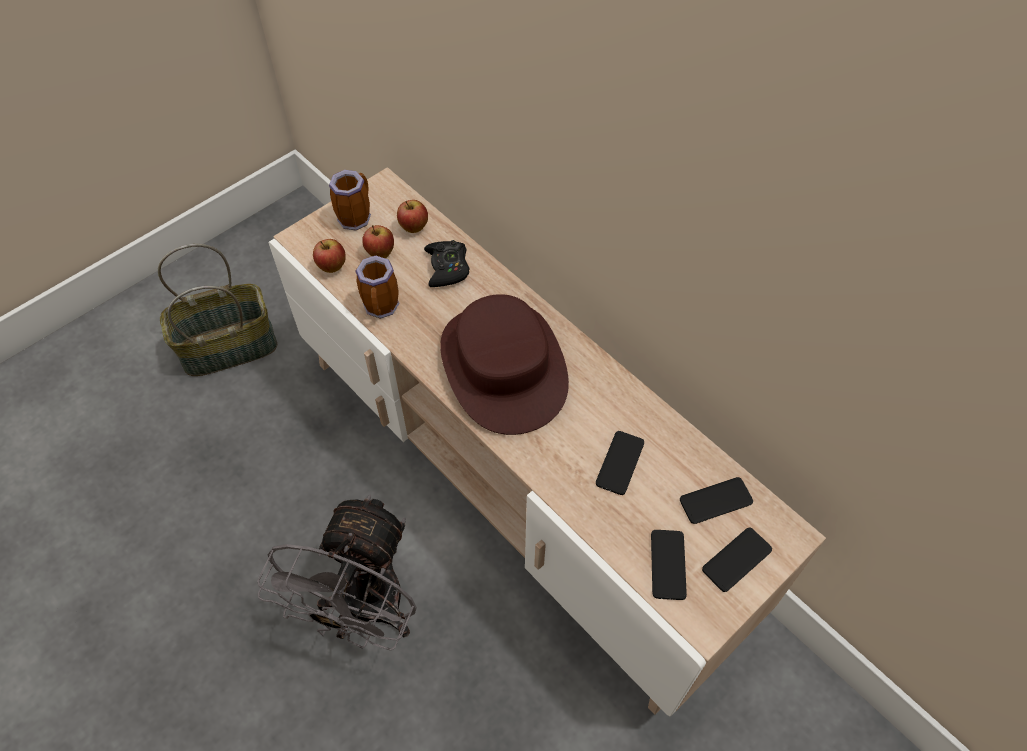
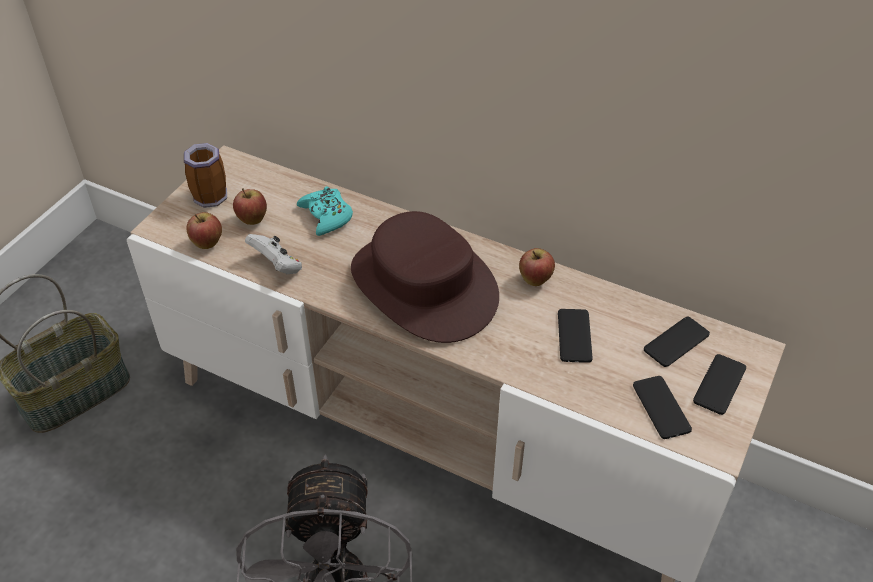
camera: 20 degrees left, 10 degrees down
mug [355,256,399,319] -> white game controller [245,234,302,274]
apple [397,200,428,233] -> apple moved to [519,248,555,286]
black game controller [424,240,469,287] -> turquoise game controller [297,186,353,236]

